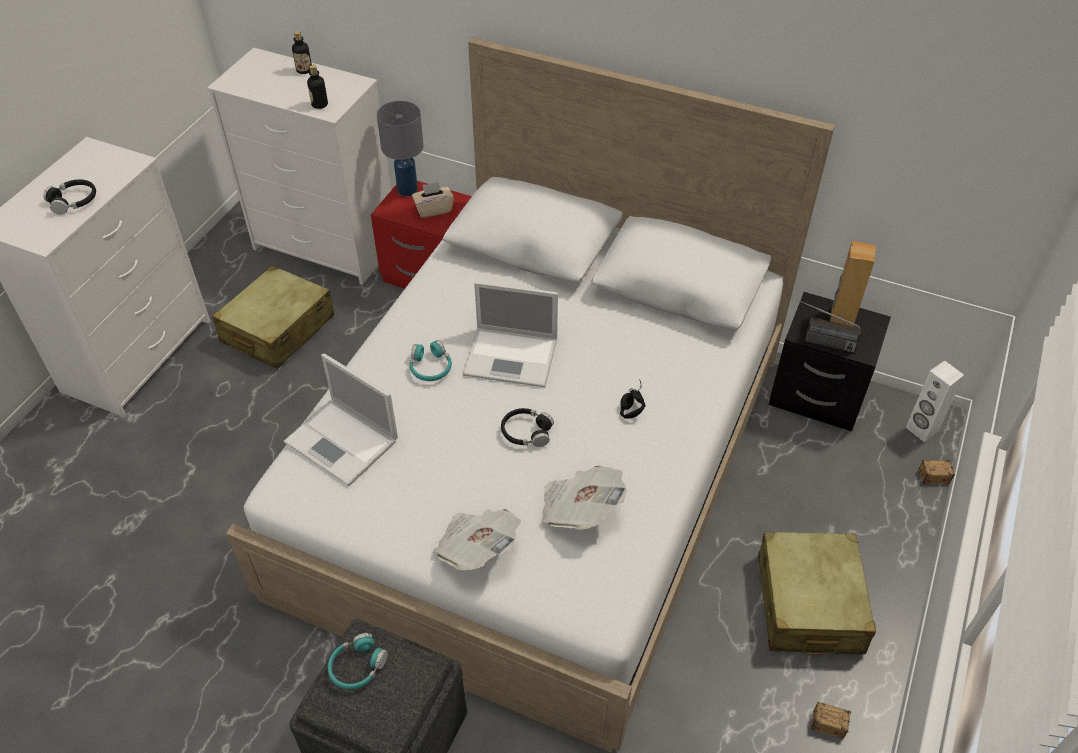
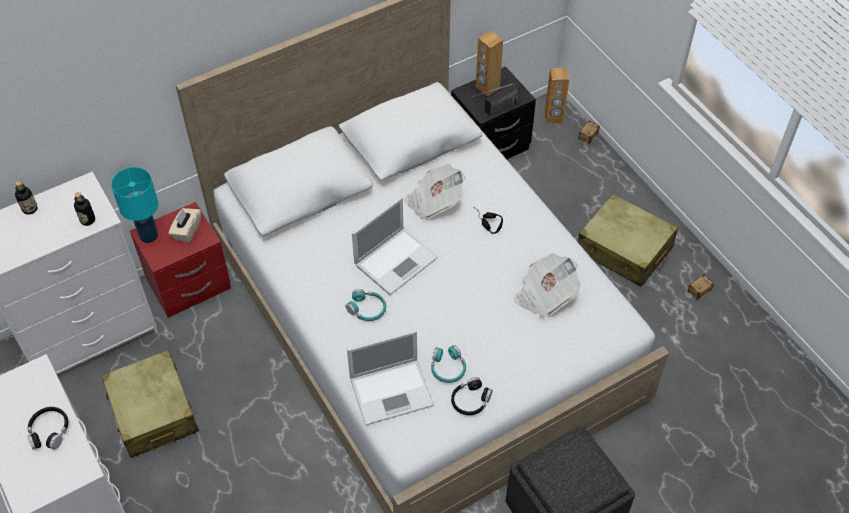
camera: 55 degrees left, 5 degrees up
turquoise headphones [328,633,388,689] -> turquoise headphones moved to [431,345,466,383]
grey table lamp [377,101,424,196] -> turquoise table lamp [111,167,158,243]
newspaper [432,509,521,570] -> newspaper moved to [404,164,465,220]
black headphones [501,408,554,447] -> black headphones moved to [451,377,493,415]
white speaker [906,361,964,442] -> brown speaker [545,68,569,124]

